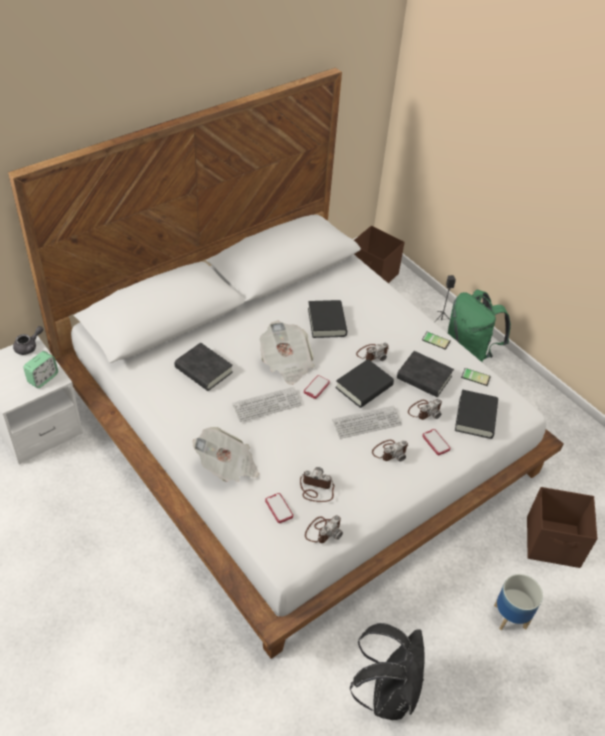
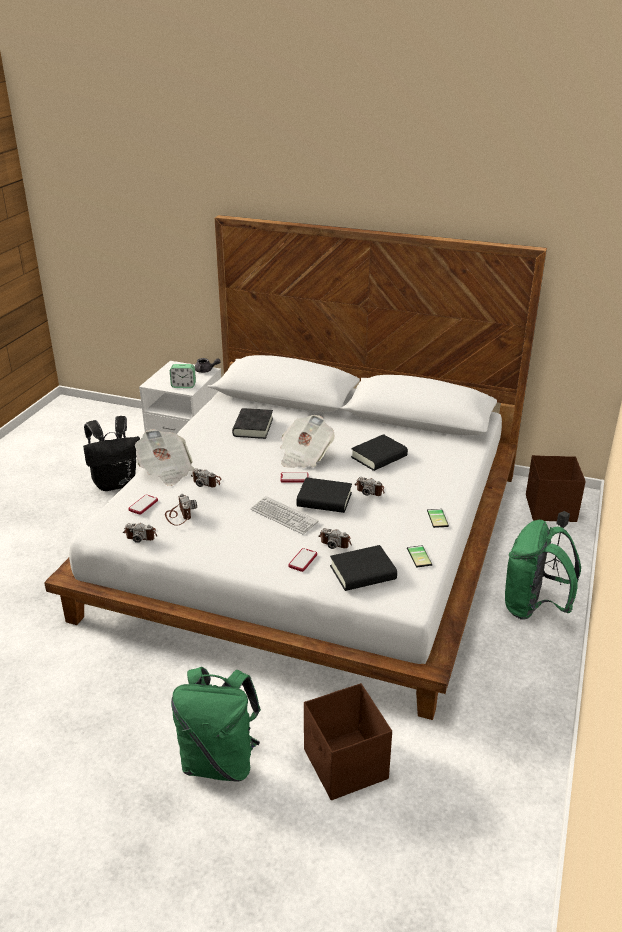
camera: 60 degrees right, 15 degrees down
keyboard [232,387,302,422] -> none
black backpack [350,623,425,720] -> black backpack moved to [83,416,140,491]
camera [372,440,408,462] -> camera moved to [191,468,221,487]
black book [397,351,454,397] -> none
planter [494,574,543,630] -> green backpack [171,667,261,781]

